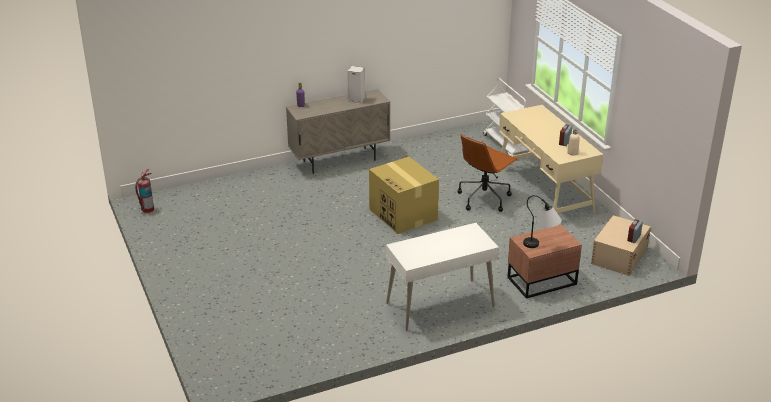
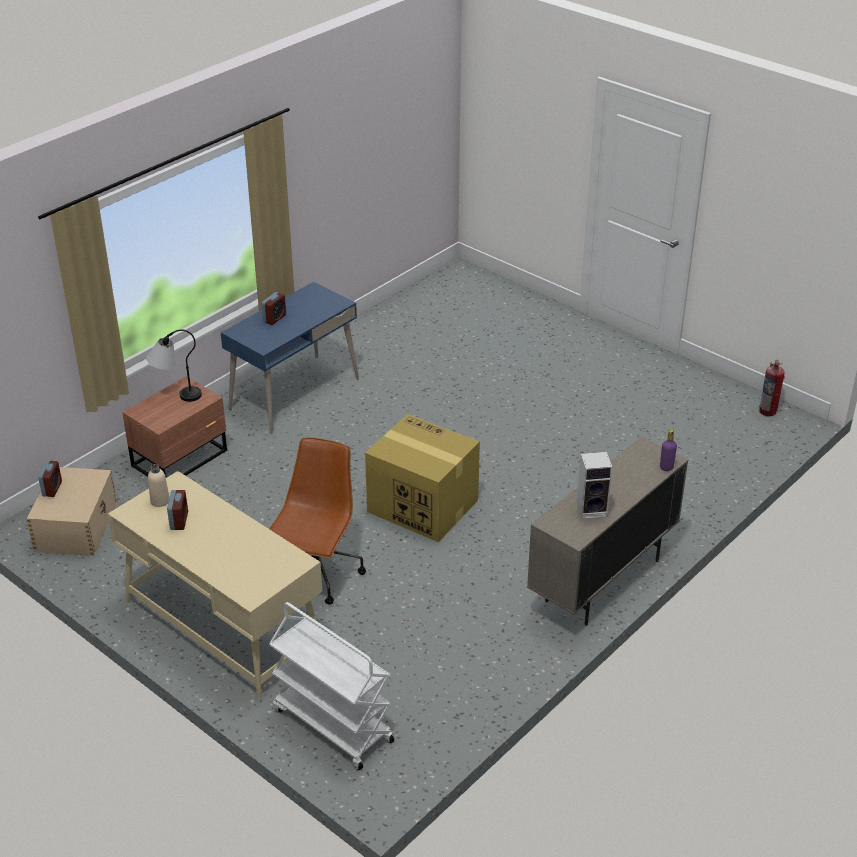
camera: 155 degrees right, 5 degrees up
white desk [386,223,499,331] -> blue desk [221,282,359,434]
none -> alarm clock [262,292,286,325]

